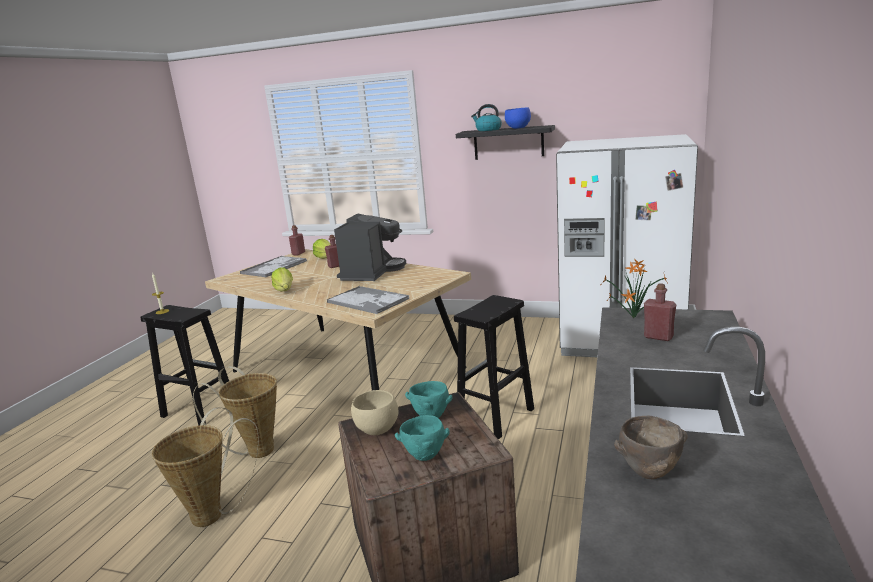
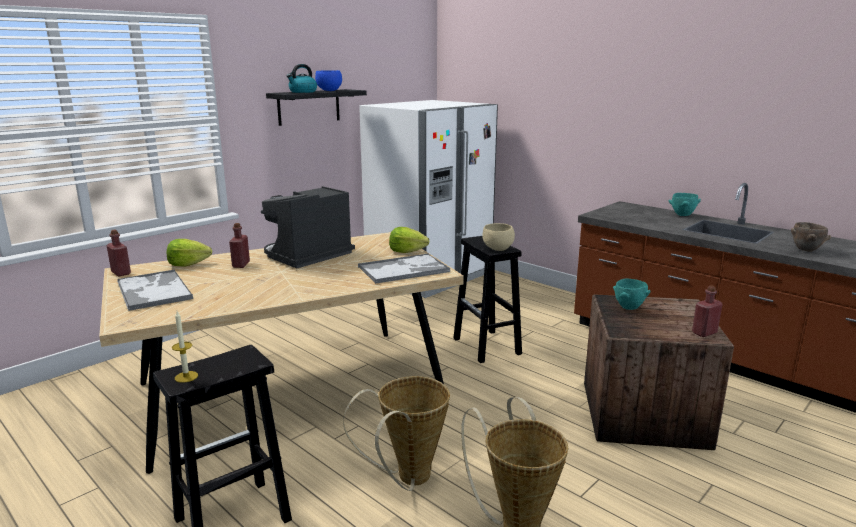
camera: 65 degrees left, 0 degrees up
lettuce [271,268,293,292] -> lettuce moved to [389,227,430,253]
coffee machine [334,214,406,281] -> coffee machine turned 90 degrees counterclockwise [261,186,355,268]
beige bowl [351,390,399,435] -> beige bowl moved to [482,223,515,251]
turquoise bowl [395,415,450,461] -> turquoise bowl moved to [669,193,701,216]
potted plant [601,258,669,318] -> none
red bottle [644,283,676,341] -> red bottle moved to [692,286,723,337]

